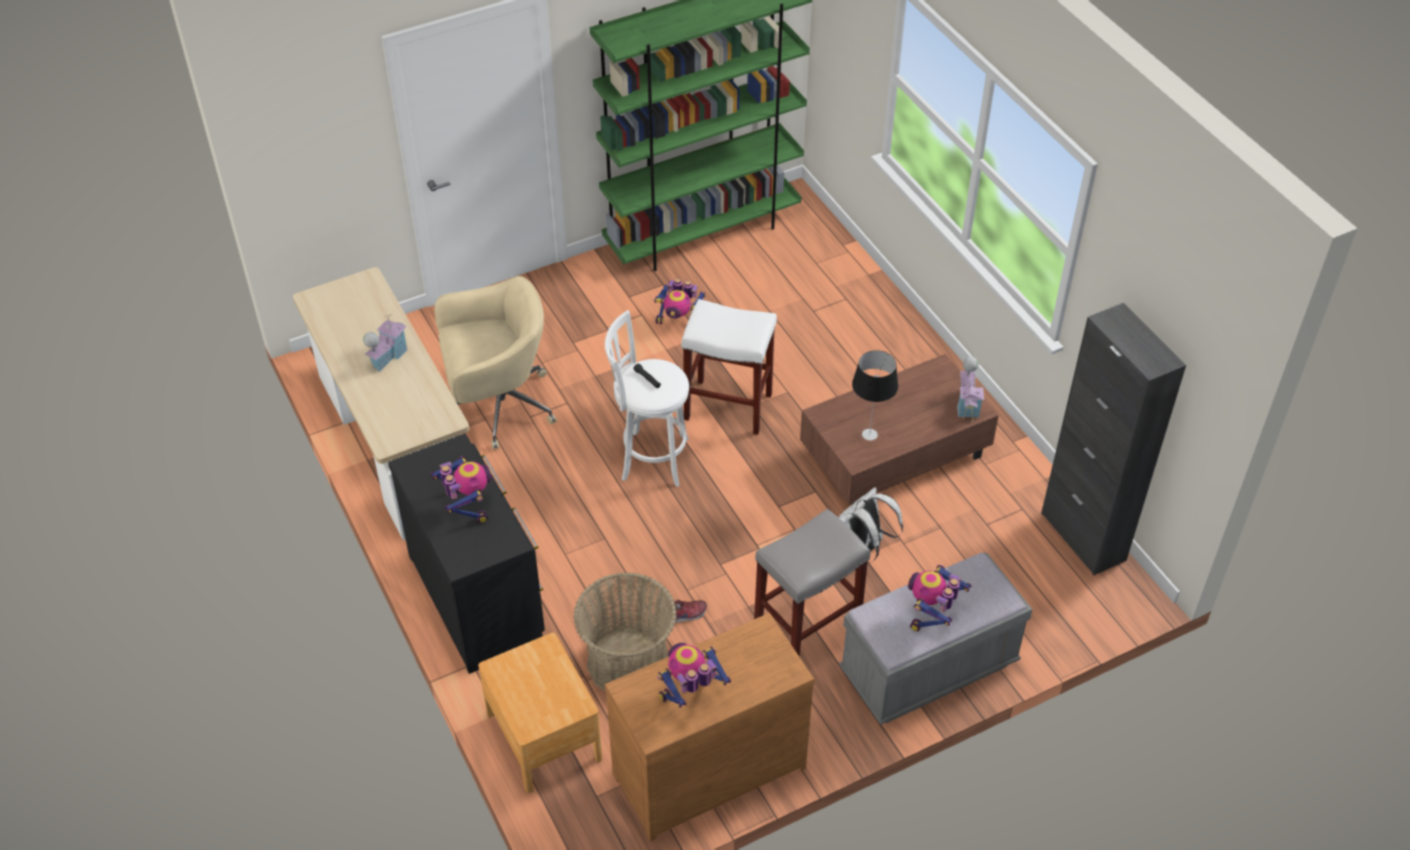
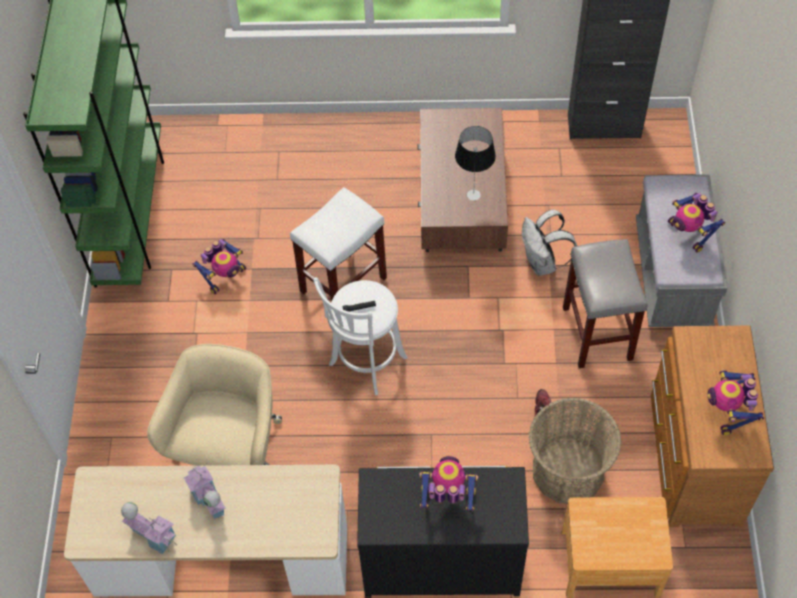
camera: 60 degrees left, 10 degrees up
toy house [957,356,984,422] -> toy house moved to [121,502,177,555]

